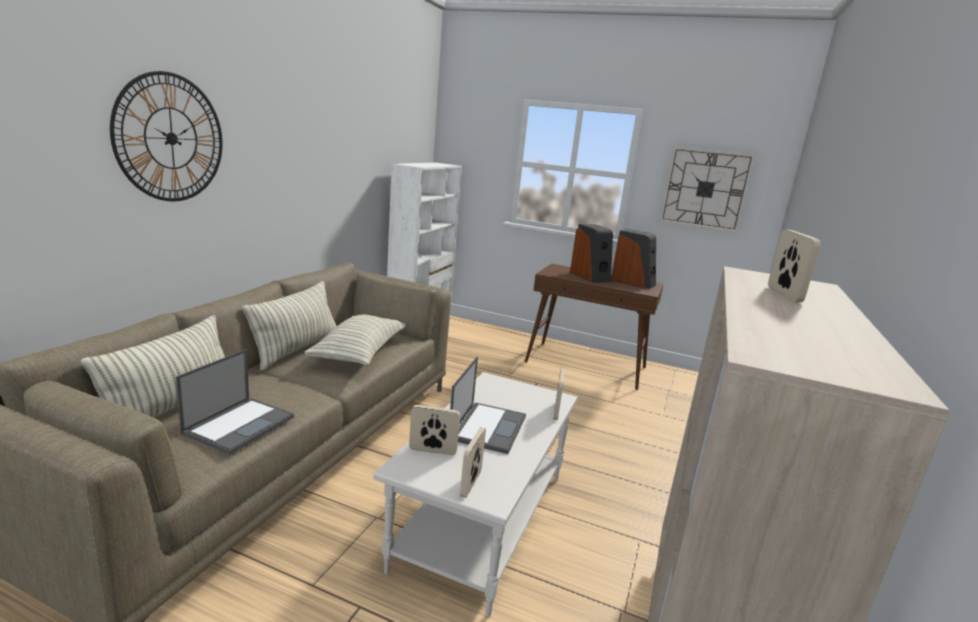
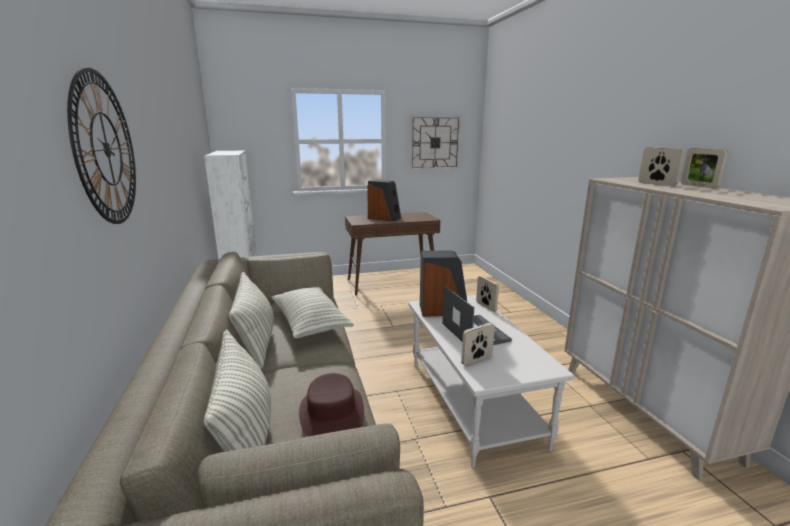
camera: 35 degrees left, 0 degrees up
laptop [176,349,294,454] -> brown hat [299,373,364,437]
picture frame [460,427,486,498] -> picture frame moved to [681,148,727,189]
speaker [611,229,656,289] -> speaker moved to [420,250,467,317]

